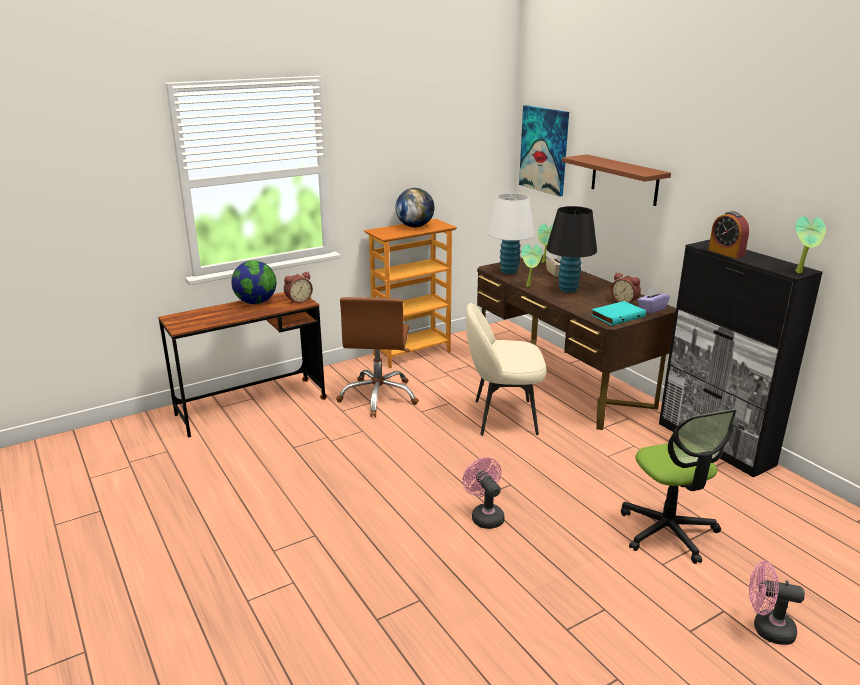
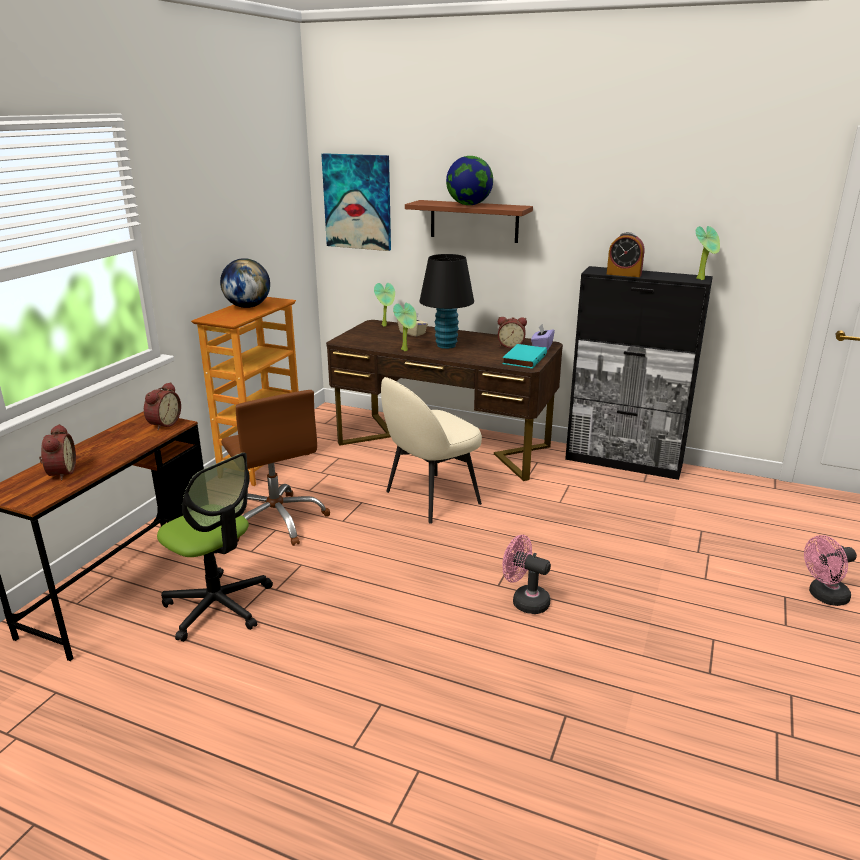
camera: 35 degrees left, 0 degrees up
globe [231,260,276,304] -> globe moved to [446,156,493,205]
white table lamp [488,193,535,274] -> none
office chair [621,409,737,564] -> office chair moved to [157,452,273,642]
none -> alarm clock [39,424,76,480]

